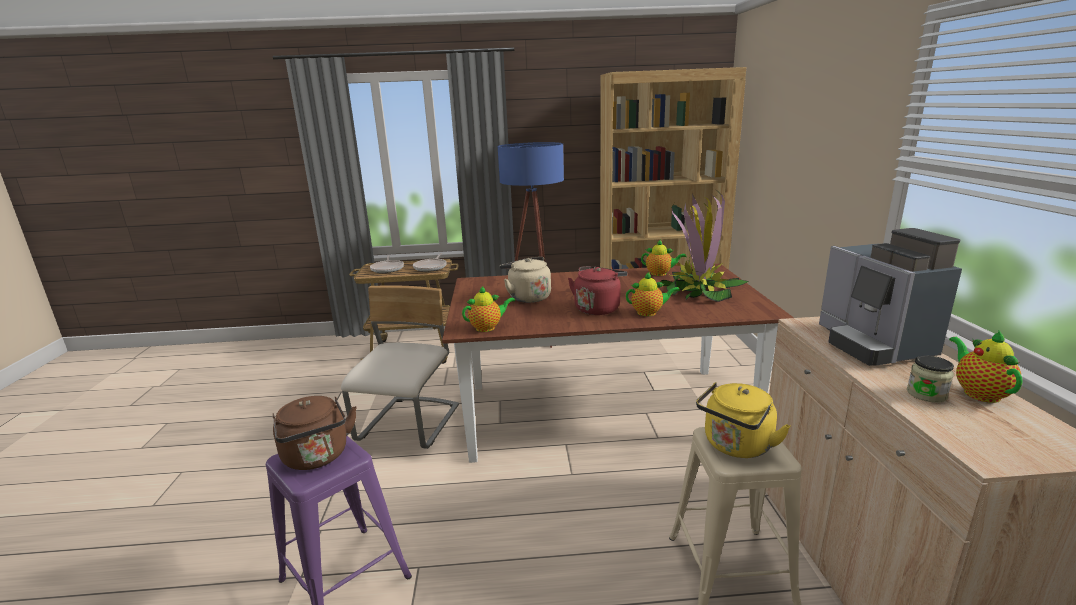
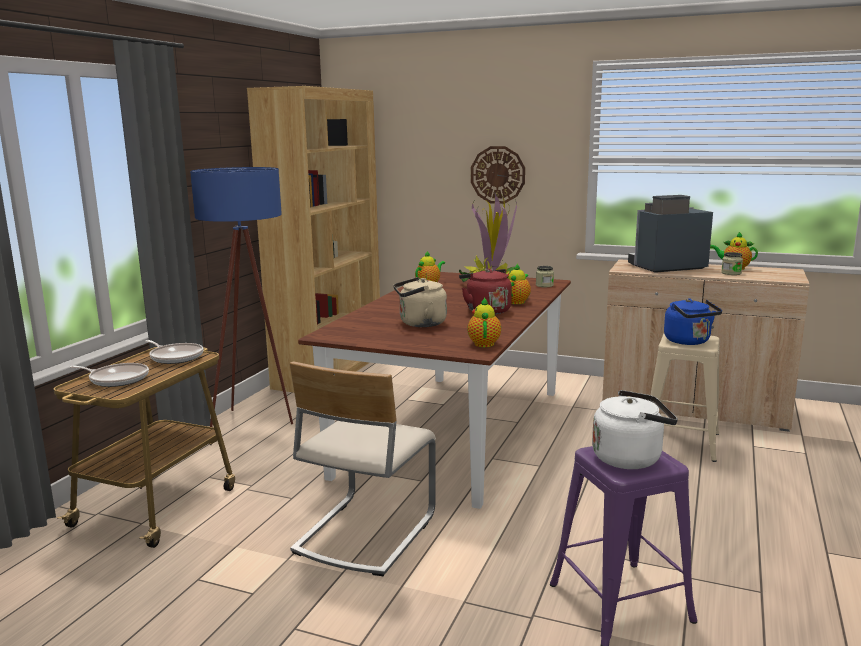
camera: 65 degrees left, 5 degrees down
brown kettle [273,396,357,470] -> white kettle [592,390,678,469]
beige chair [341,286,459,449] -> beige chair turned 105 degrees counterclockwise [290,361,436,576]
yellow kettle [696,382,791,458] -> blue kettle [664,298,722,345]
coffee machine [819,228,962,366] -> coffee machine turned 150 degrees clockwise [628,195,713,273]
none -> wall clock [471,146,525,204]
none -> jar [536,266,554,287]

